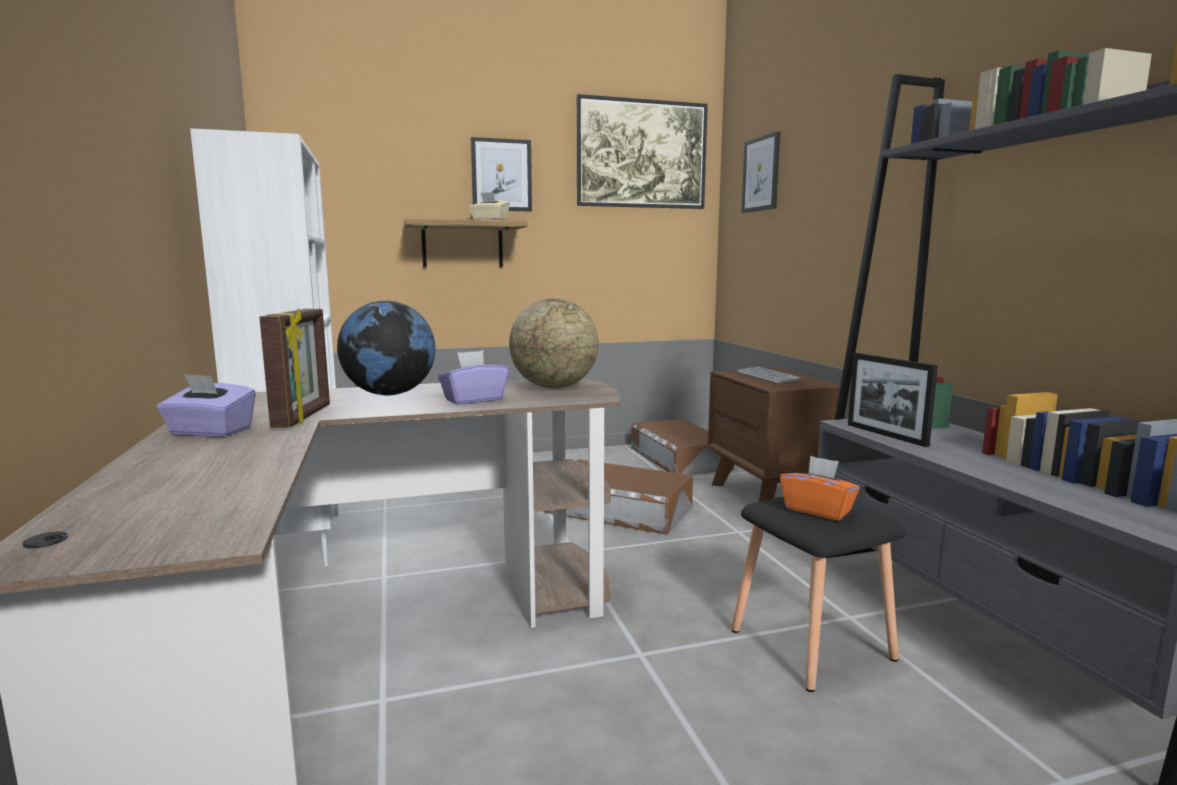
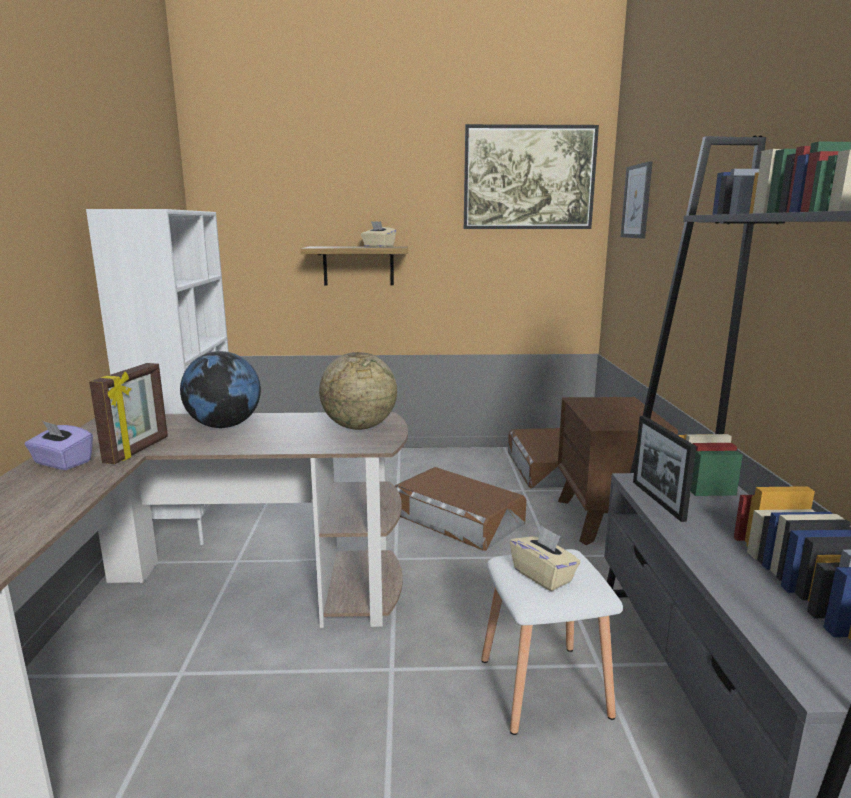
camera: 15 degrees right, 5 degrees up
purple tissue box [438,350,509,404] -> none
picture [471,137,532,211] -> none
black stool [731,497,907,692] -> white stool [481,549,623,735]
keyboard [737,367,801,383] -> none
orange tissue box [780,456,860,521] -> beige tissue box [510,525,580,591]

